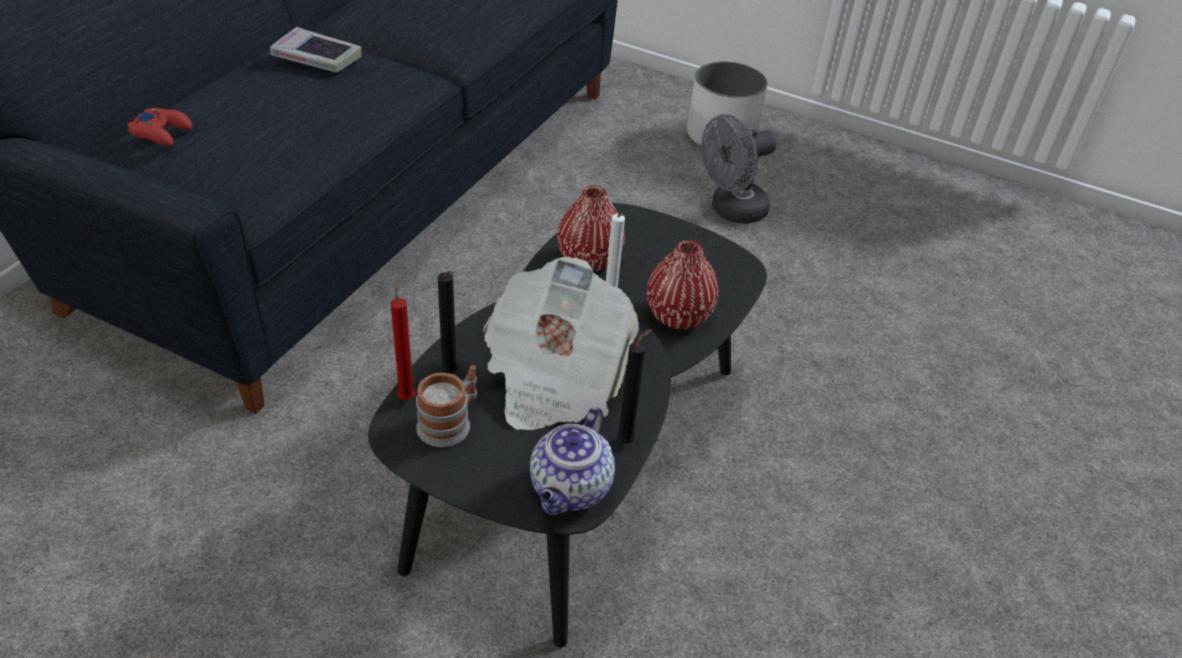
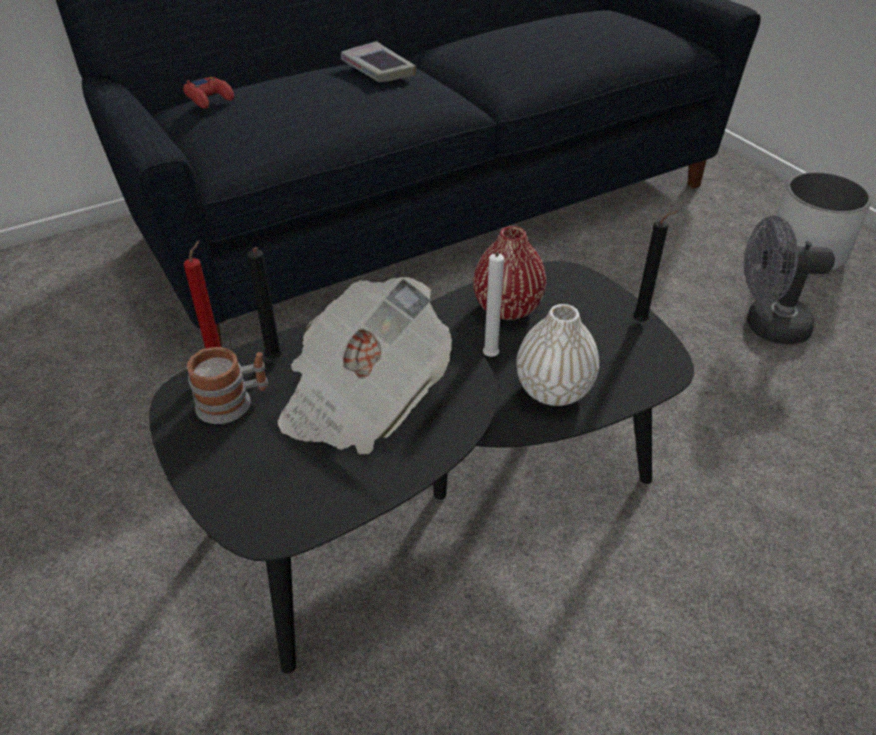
camera: 35 degrees right, 0 degrees up
teapot [530,407,615,515] -> none
black candle [617,329,652,444] -> black candle moved to [633,210,678,322]
red vase [647,240,719,329] -> white vase [516,304,599,406]

